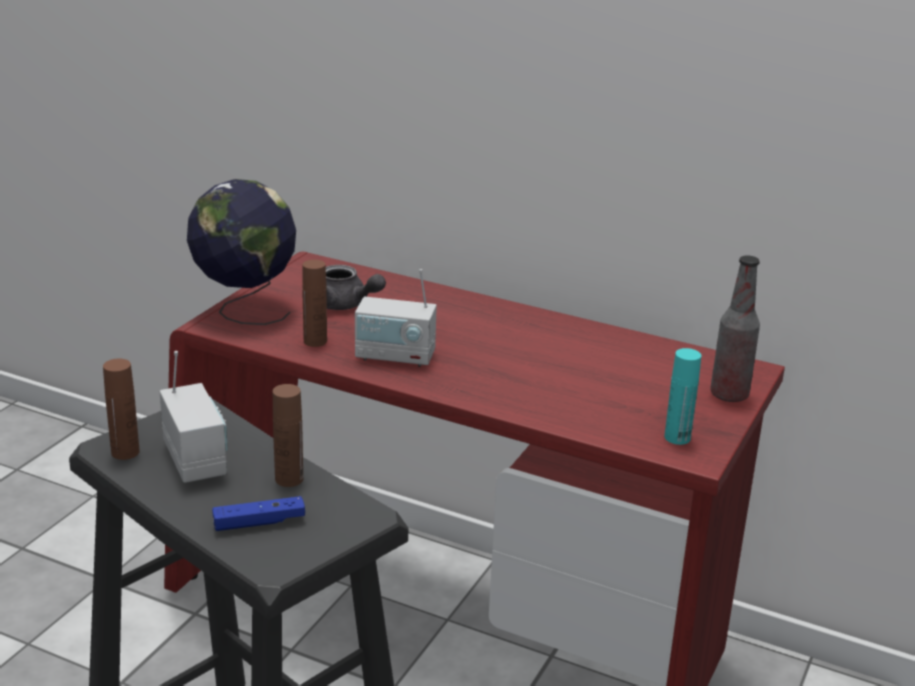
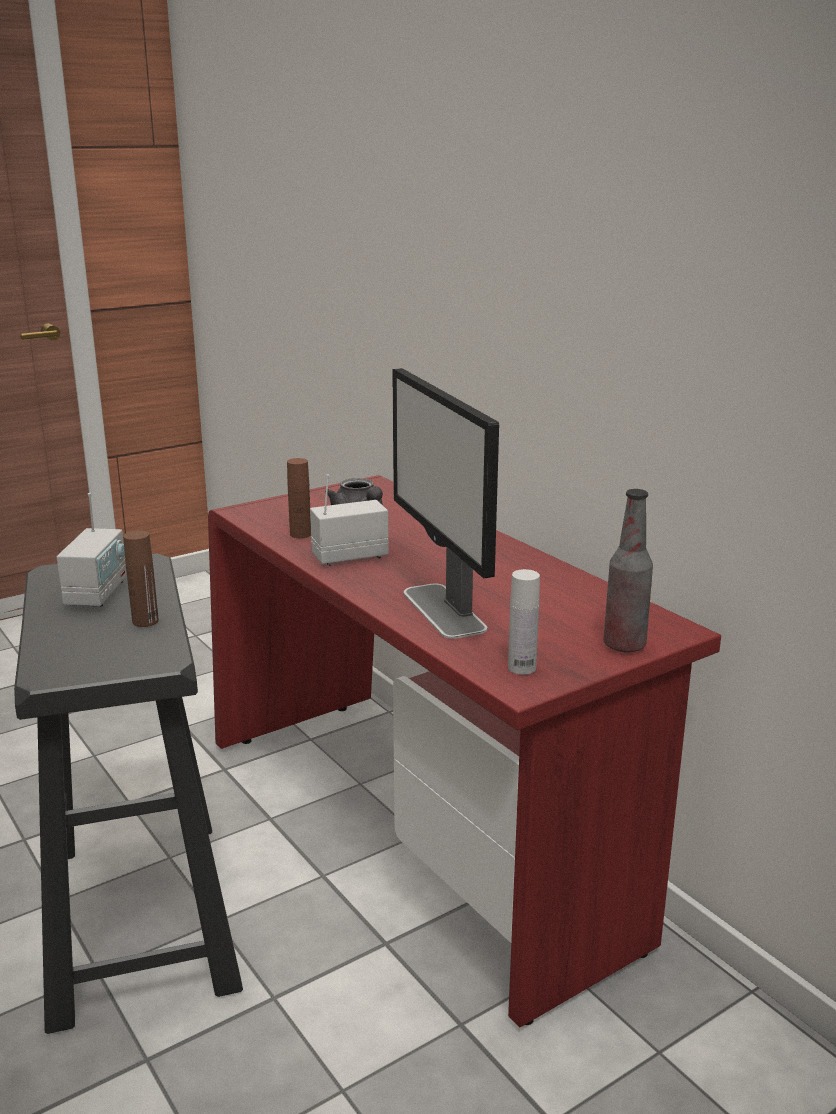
camera: 30 degrees right, 5 degrees down
brown bottle [103,359,140,460] -> none
globe [187,179,296,325] -> none
blue game controller [212,496,305,531] -> none
radio [355,269,437,367] -> radio turned 120 degrees clockwise [310,474,389,566]
turquoise bottle [664,348,701,445] -> white bottle [508,569,540,675]
none -> monitor [392,368,499,639]

